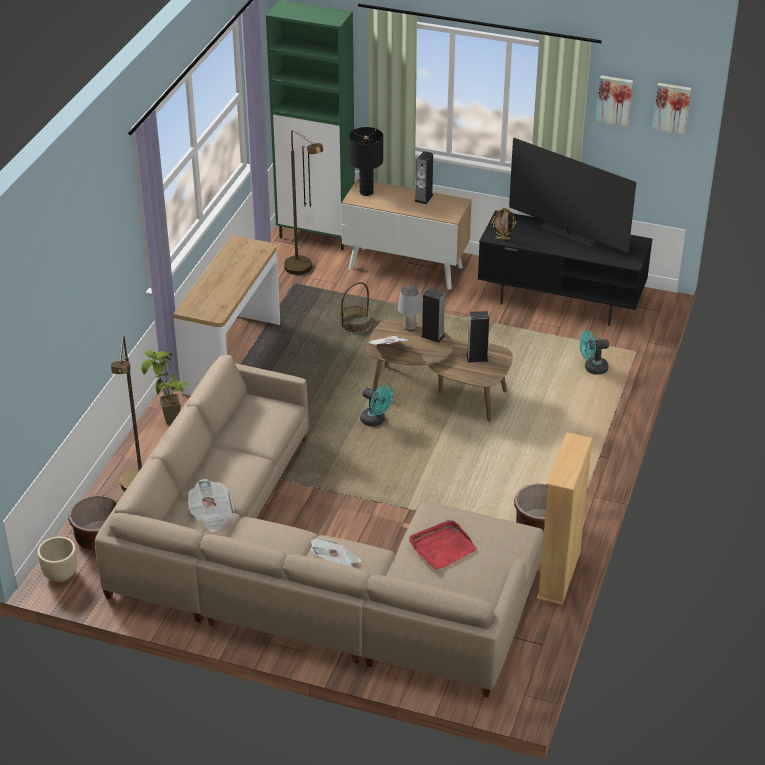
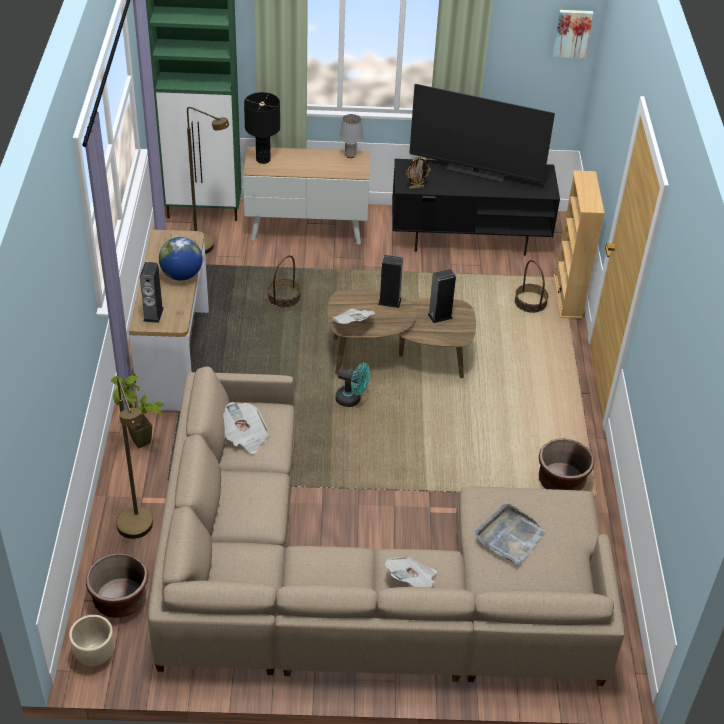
camera: 20 degrees left, 5 degrees up
newspaper [188,479,234,532] -> newspaper moved to [223,402,269,454]
grey table lamp [398,285,423,331] -> grey table lamp moved to [339,114,363,158]
red tray [409,520,477,570] -> grey tray [475,504,546,565]
speaker [414,151,433,204] -> speaker moved to [140,262,164,323]
beige bookcase [537,432,593,605] -> beige bookcase moved to [554,170,605,319]
turquoise fan [580,330,609,375] -> basket [515,260,548,313]
picture [596,75,633,126] -> none
none -> globe [159,237,203,281]

